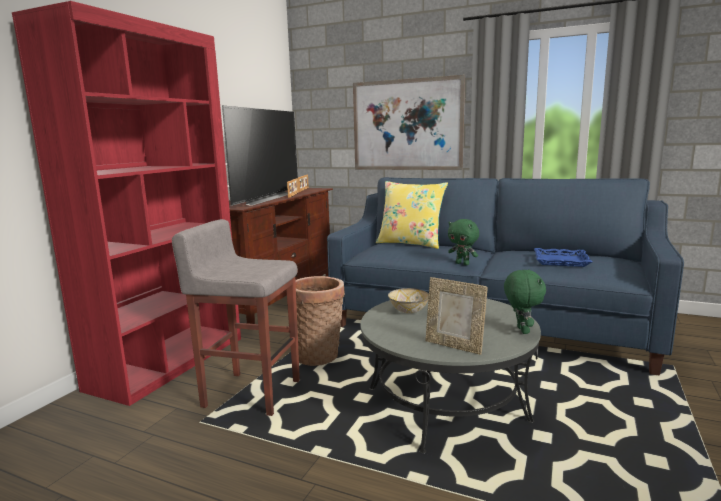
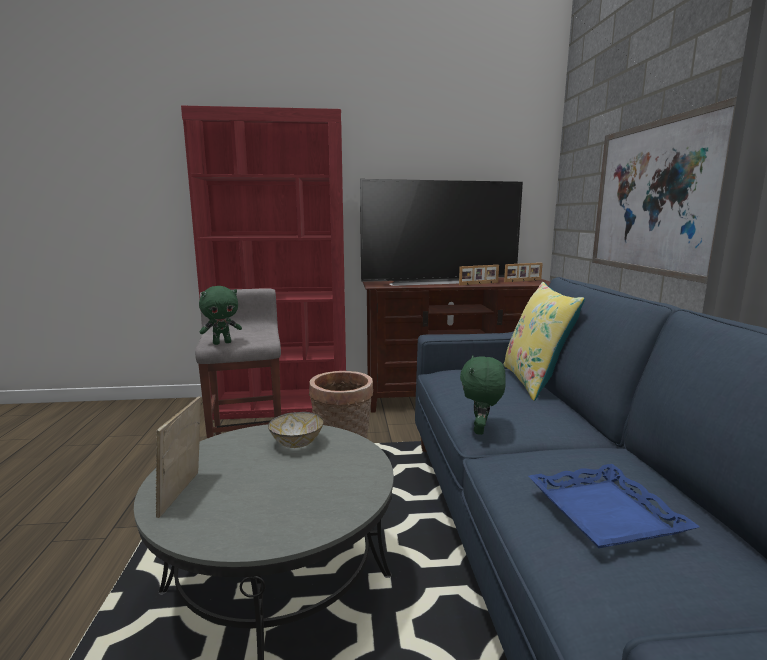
camera: 60 degrees right, 0 degrees up
green plush toy [504,269,546,334] -> green plush toy moved to [199,286,242,345]

